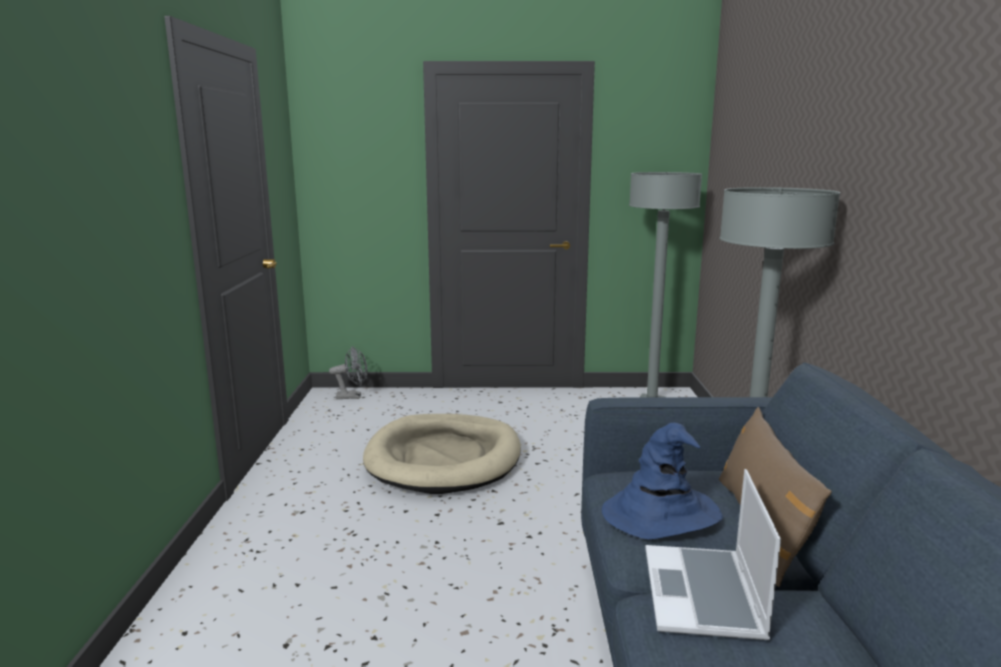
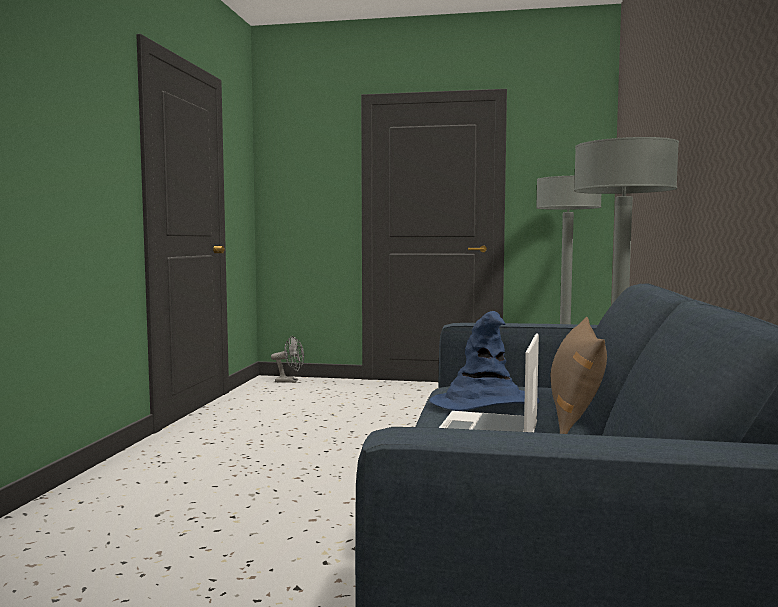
camera: 10 degrees right, 10 degrees down
beige dog bed [363,414,521,494] -> none

